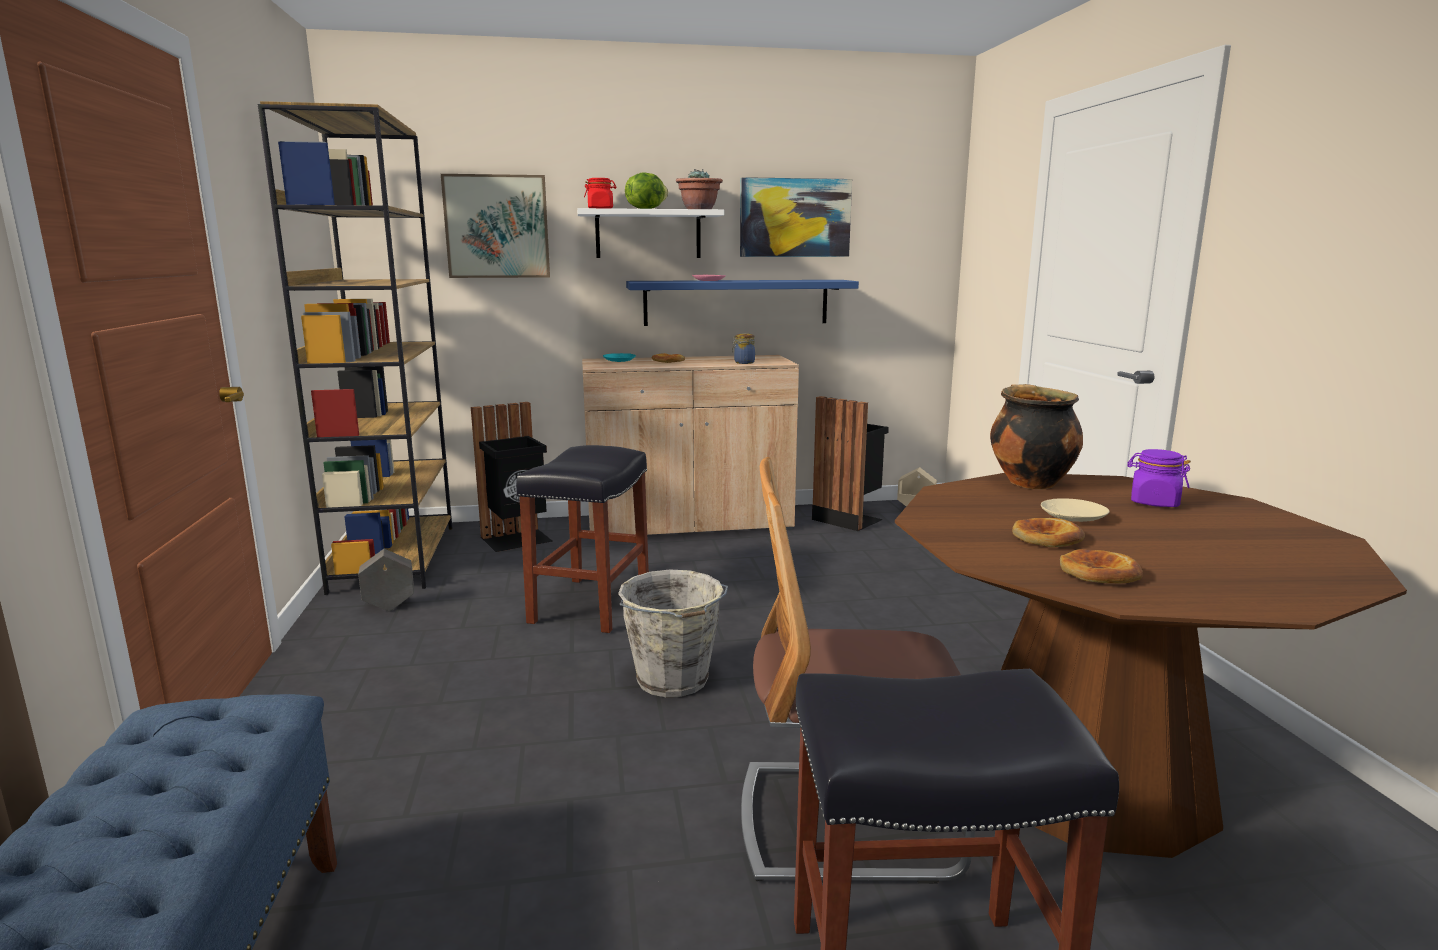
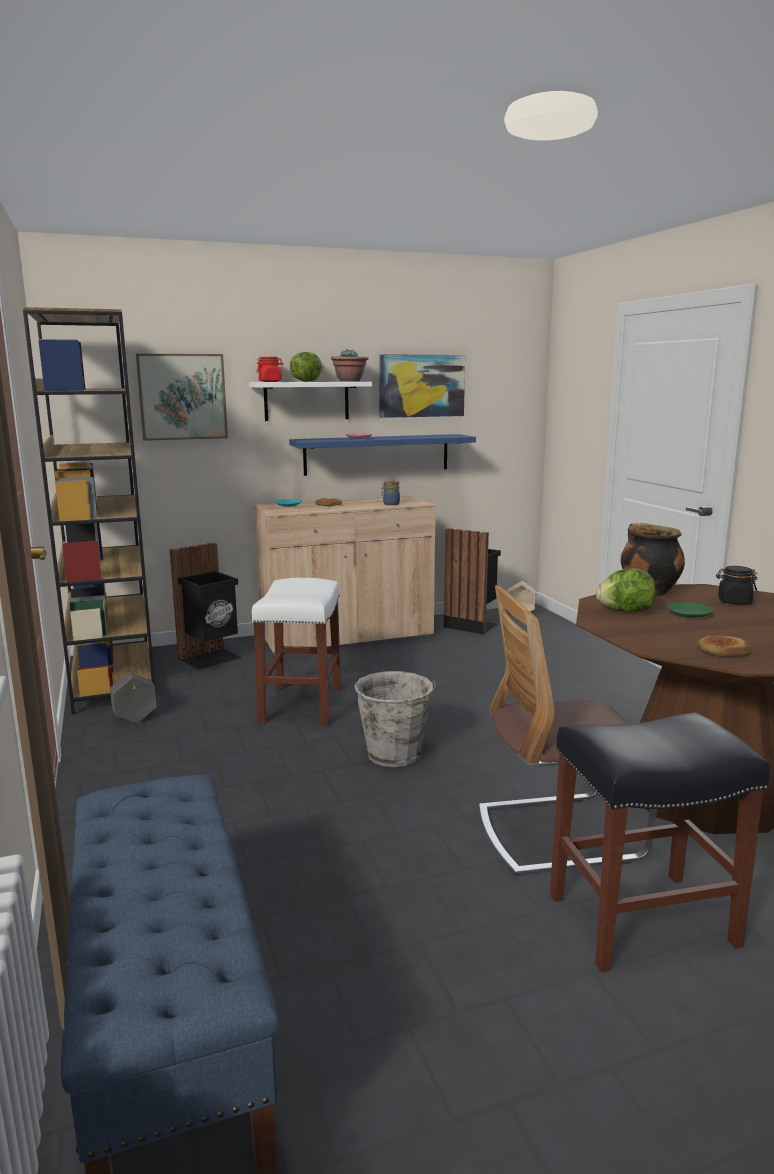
camera: 10 degrees left, 0 degrees up
black stool [516,445,649,633] -> white stool [251,578,341,726]
bread [1012,518,1085,547] -> none
beige plate [1041,498,1110,522] -> green plate [667,602,713,618]
purple jar [1127,449,1191,507] -> black jar [716,566,757,604]
none -> lettuce [596,568,656,612]

